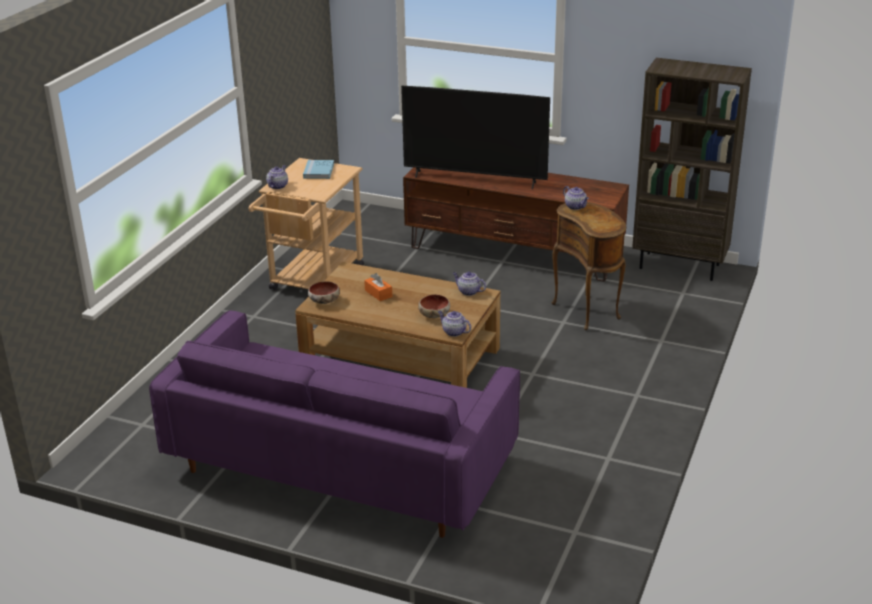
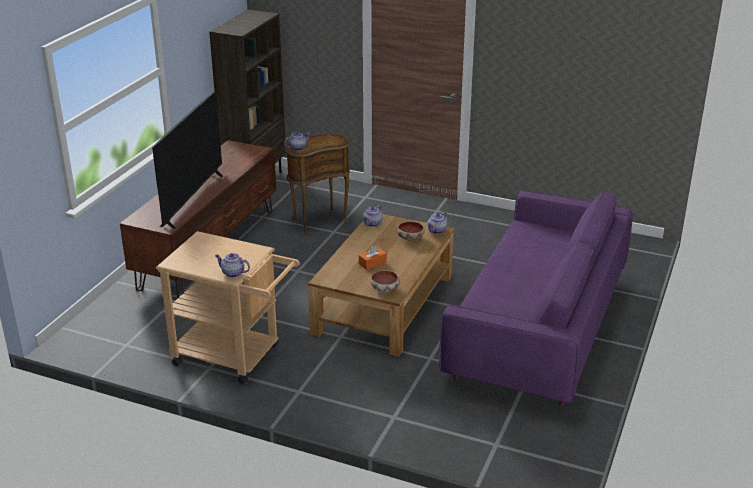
camera: 90 degrees left, 0 degrees up
blue book [303,160,334,179] -> none

